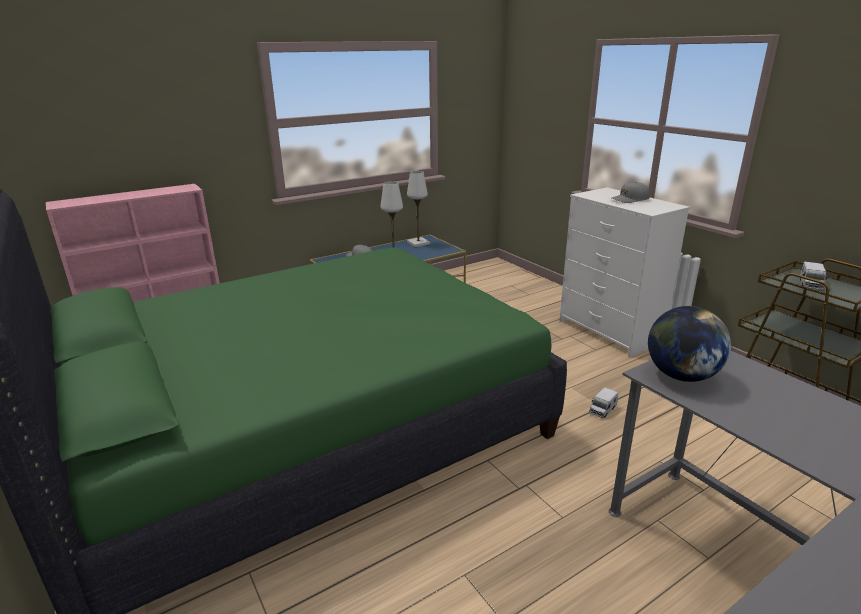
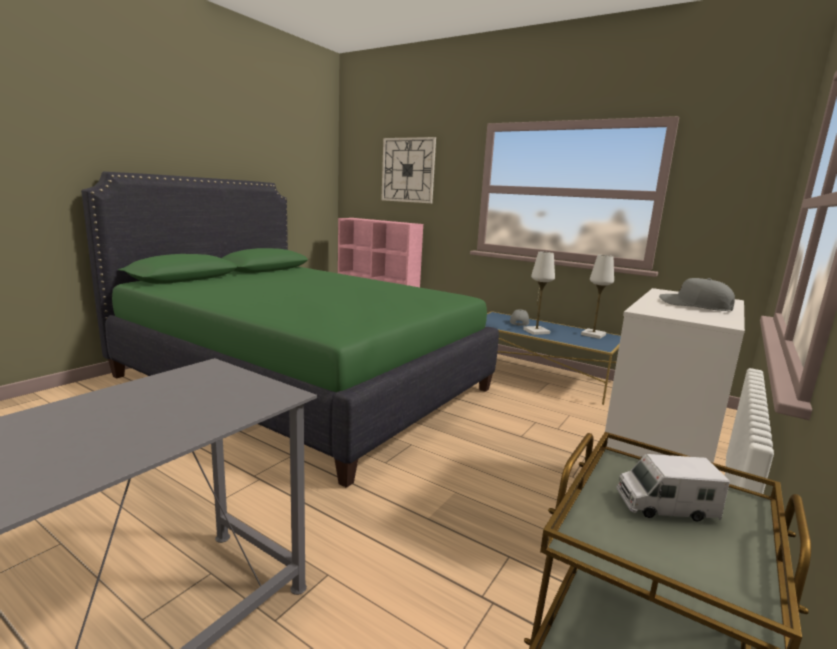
camera: 65 degrees right, 10 degrees down
toy truck [589,387,618,418] -> none
globe [648,306,731,382] -> none
none -> wall clock [381,137,436,203]

